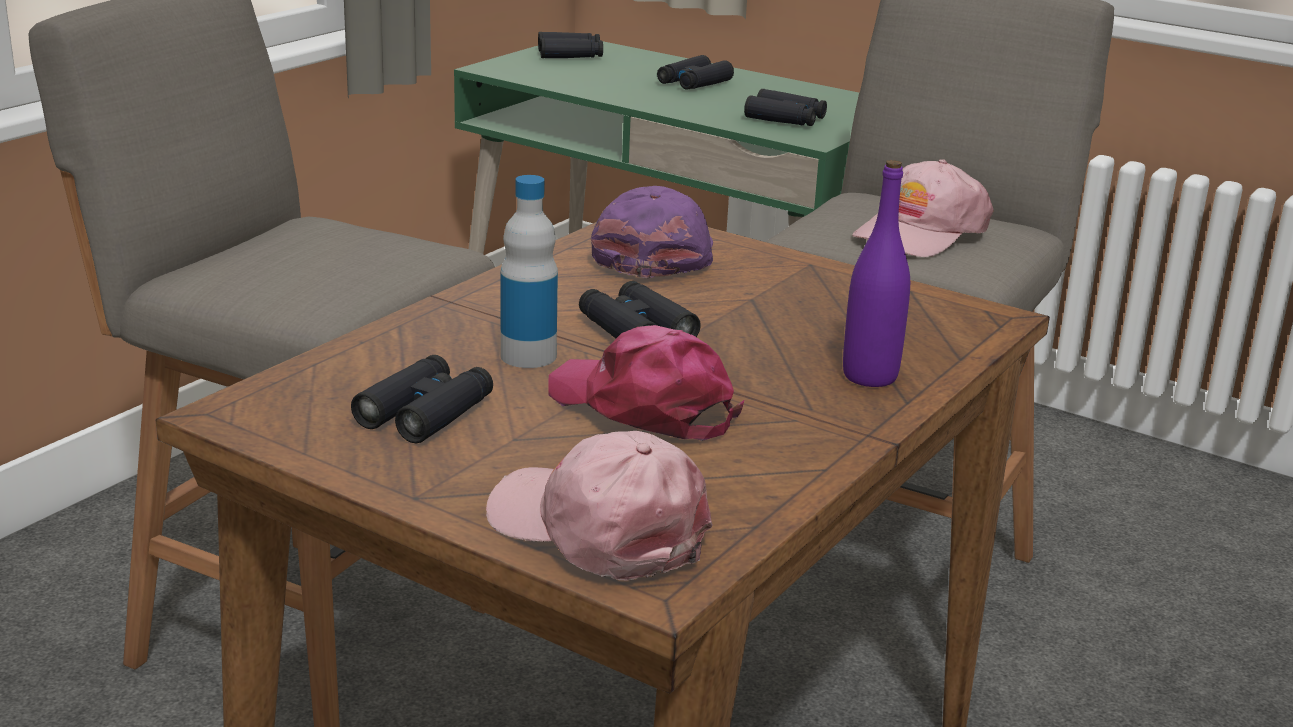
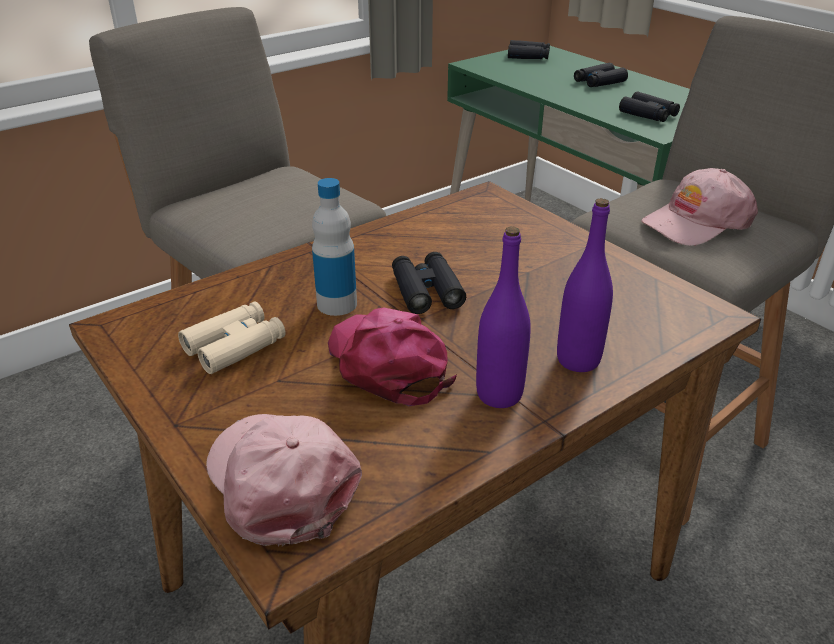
camera: 20 degrees right, 10 degrees up
black binoculars [351,355,493,443] -> beige binoculars [178,302,286,374]
purple cap [591,186,713,278] -> none
none -> purple bottle [476,227,531,408]

